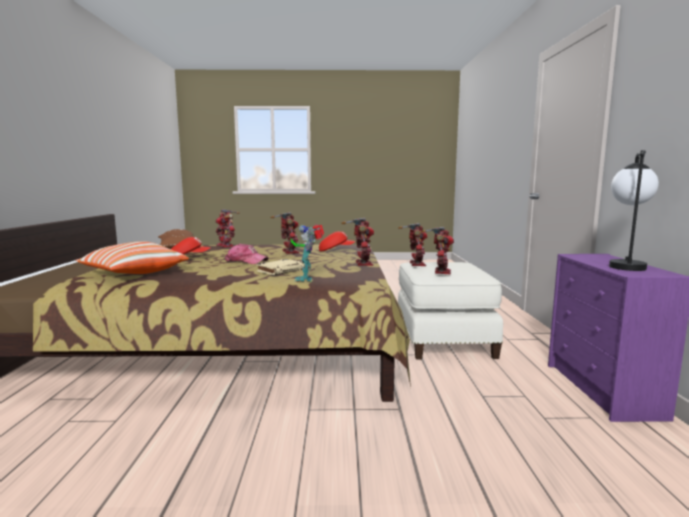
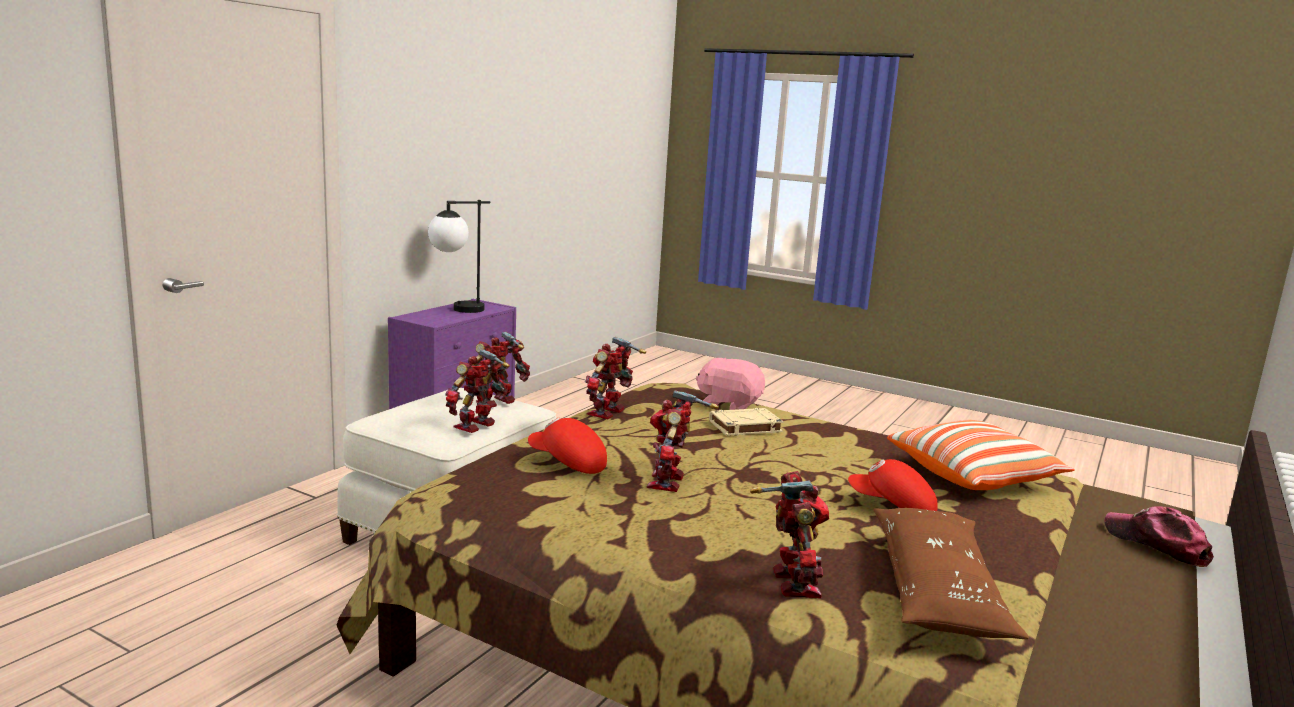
camera: 150 degrees left, 5 degrees up
cap [225,243,269,264] -> cap moved to [1104,506,1214,567]
toy robot [291,224,324,282] -> pink plush toy [696,358,765,410]

